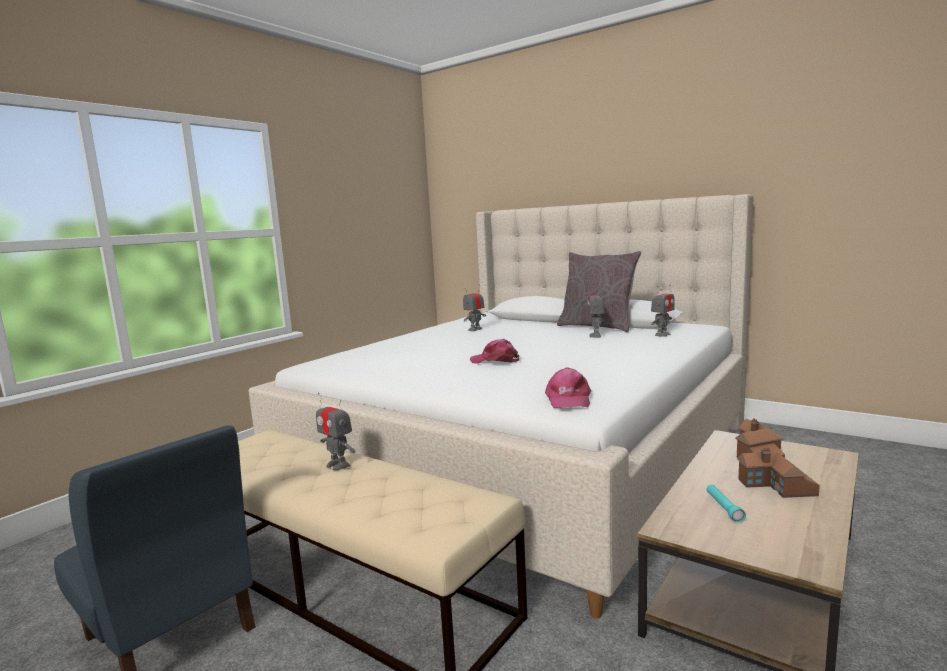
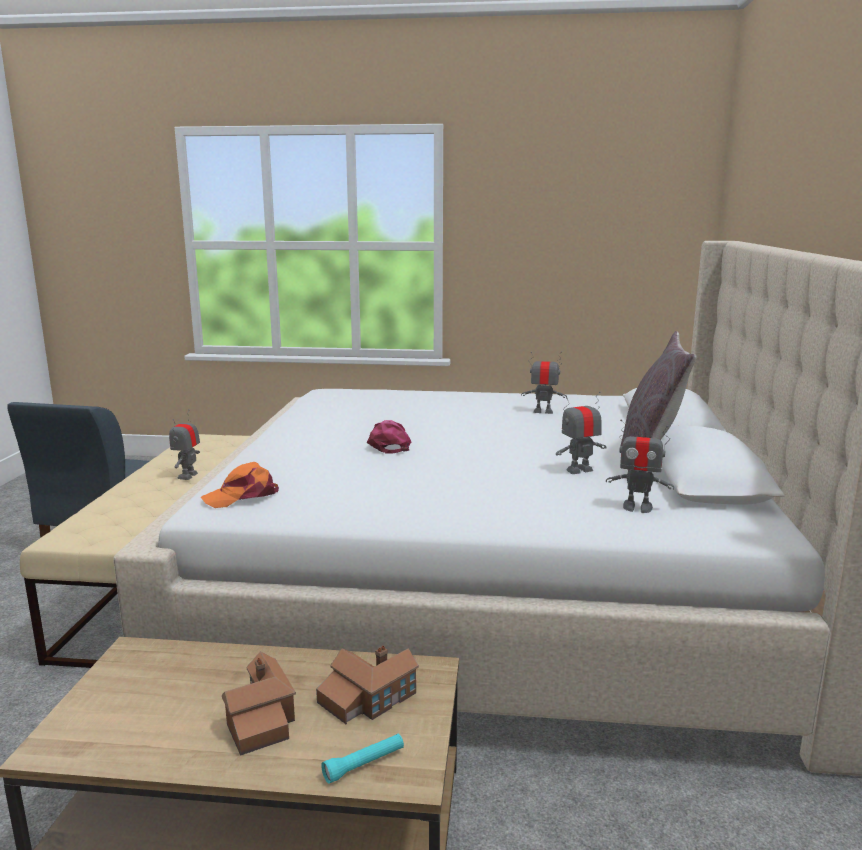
camera: 60 degrees right, 5 degrees up
pink cap [545,367,591,408] -> orange cap [201,462,279,508]
turquoise flashlight [706,485,746,523] -> turquoise flashlight moved to [321,734,404,784]

